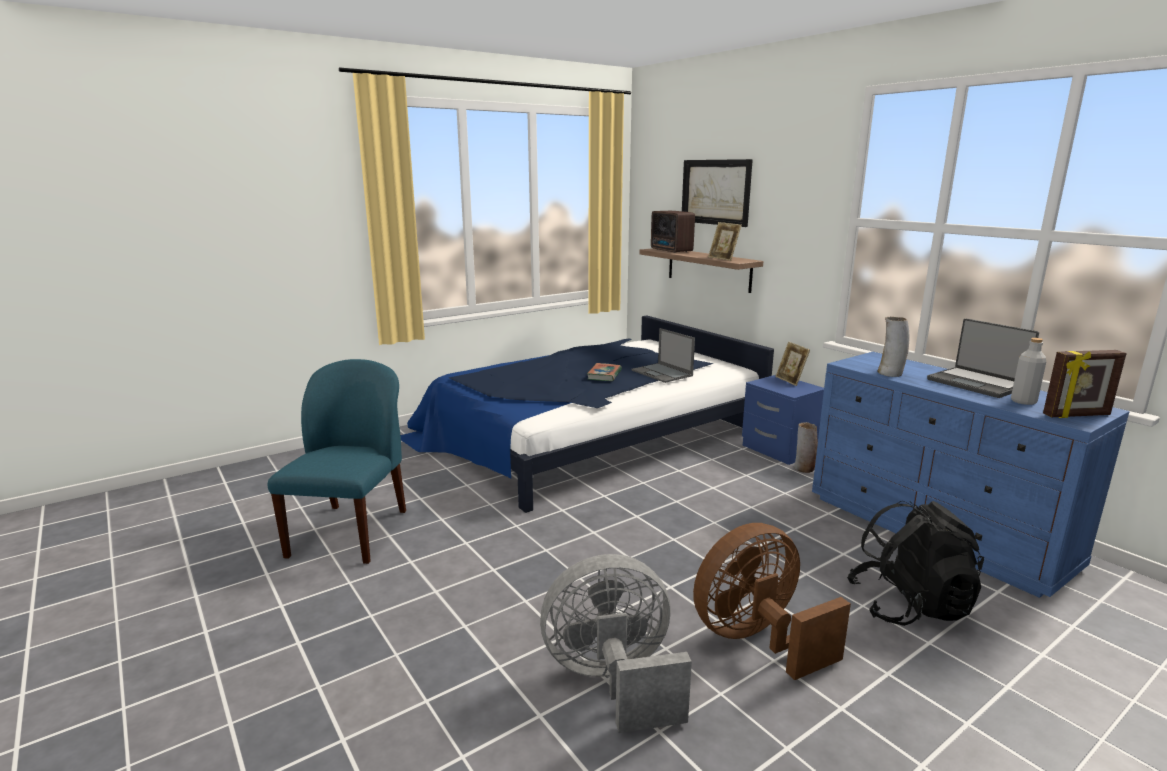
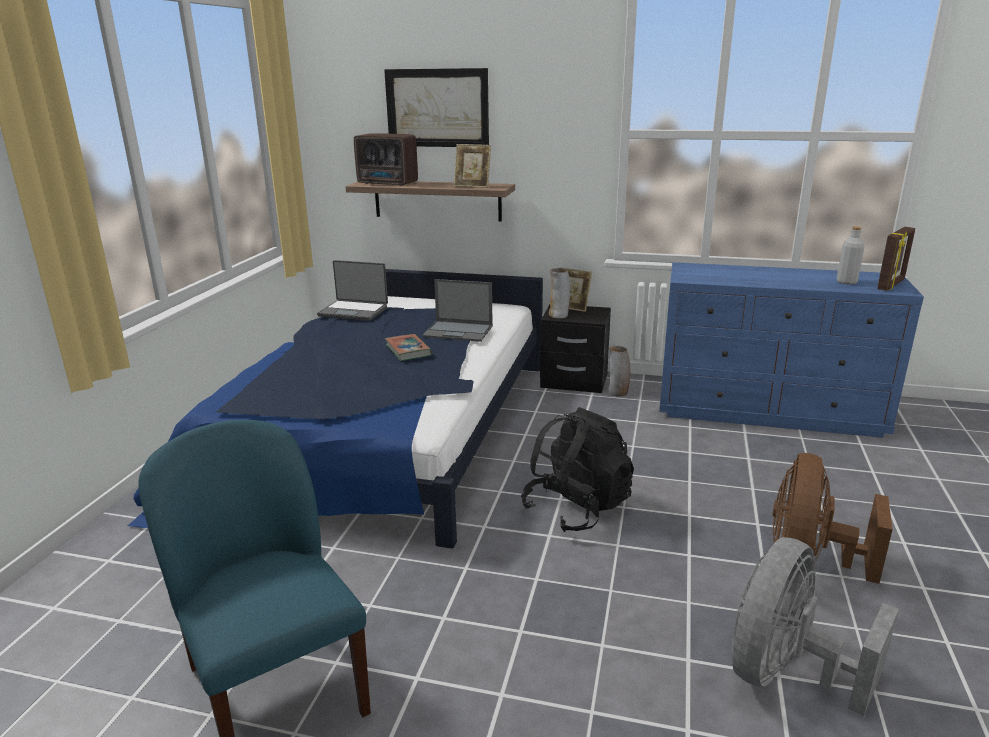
camera: 40 degrees left, 5 degrees up
blue nightstand [742,375,824,465] -> black nightstand [540,305,611,393]
black backpack [847,501,984,626] -> black backpack moved to [521,407,634,532]
vase [878,317,909,377] -> vase moved to [548,268,570,318]
laptop [927,318,1039,398] -> laptop moved to [317,260,388,321]

